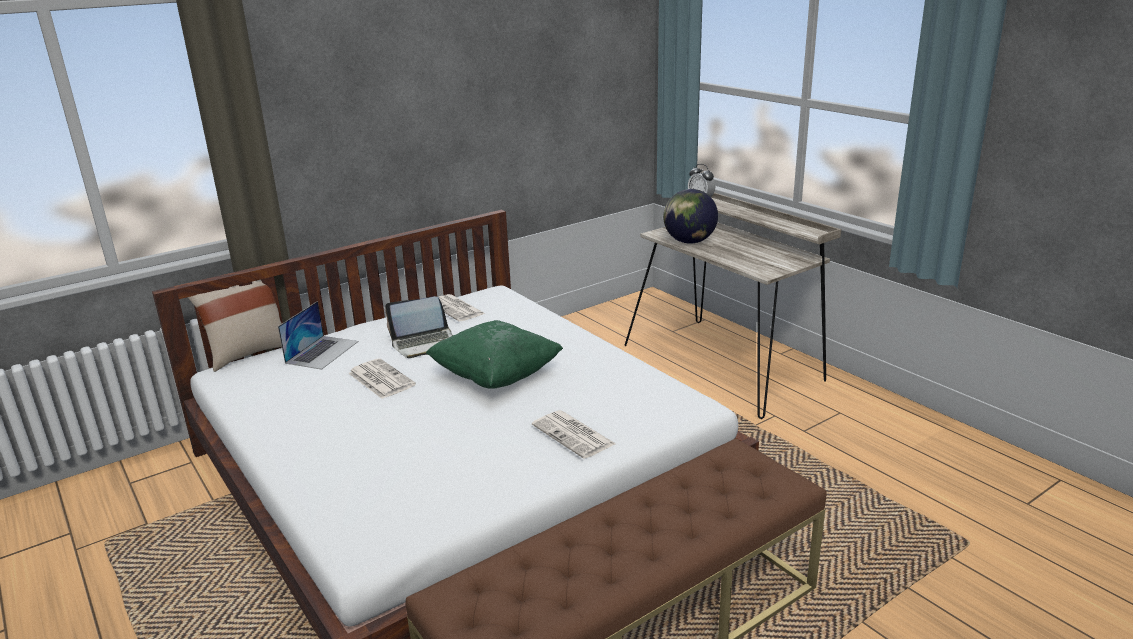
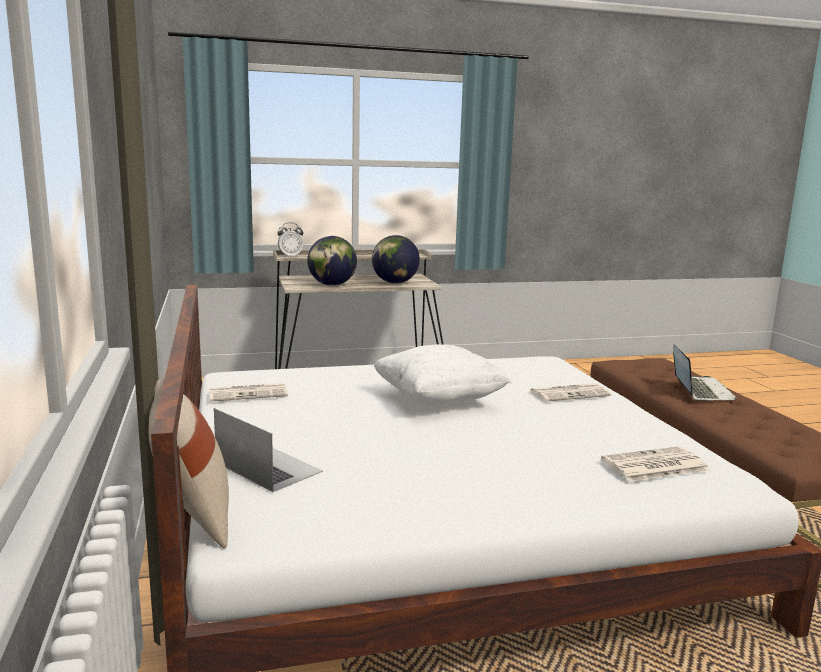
camera: 70 degrees left, 10 degrees down
newspaper [348,358,416,399] -> newspaper moved to [601,446,710,482]
laptop [385,296,453,358] -> laptop moved to [673,345,737,401]
green pillow [426,320,563,389] -> white pillow [374,344,512,405]
none -> globe [372,235,420,284]

